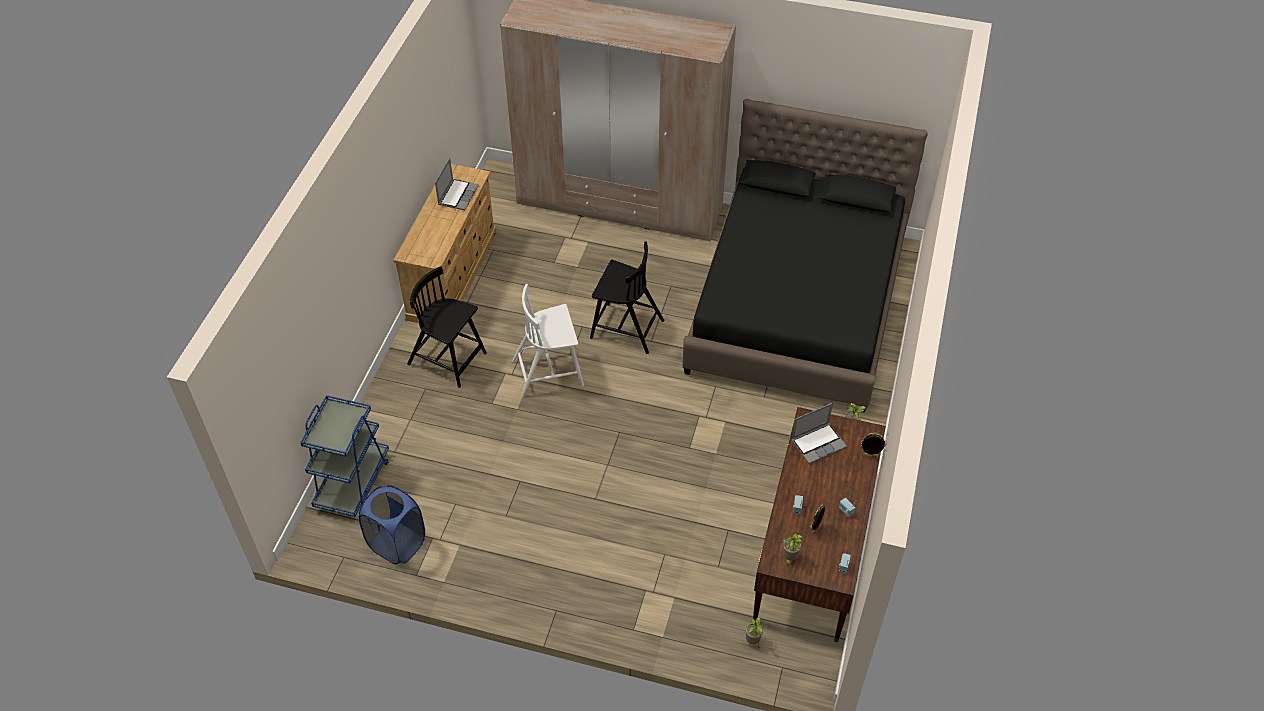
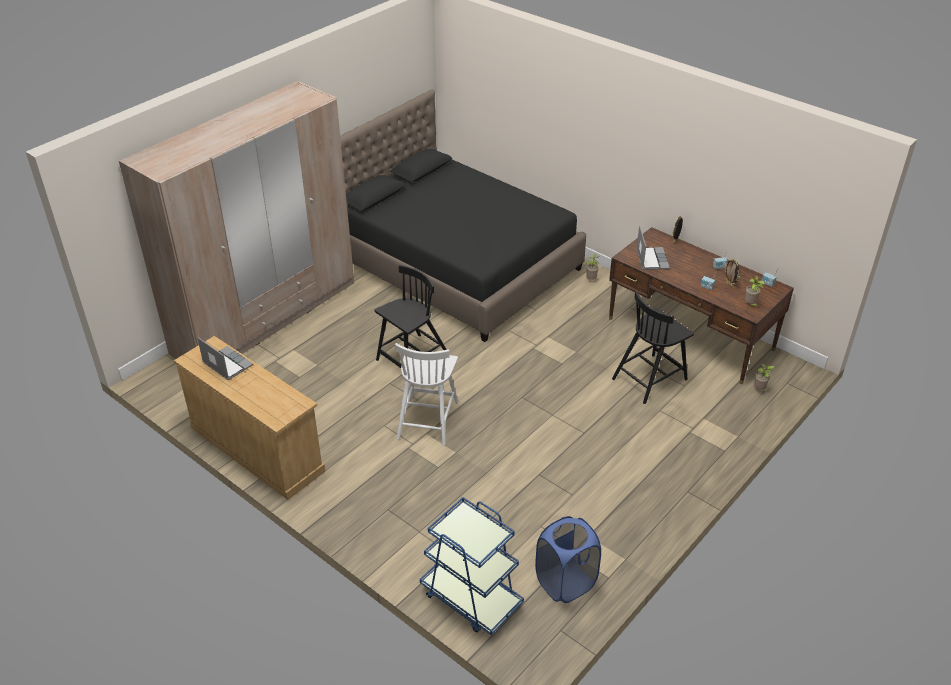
camera: 65 degrees left, 10 degrees down
black chair [407,266,487,388] -> black chair moved to [612,291,694,404]

